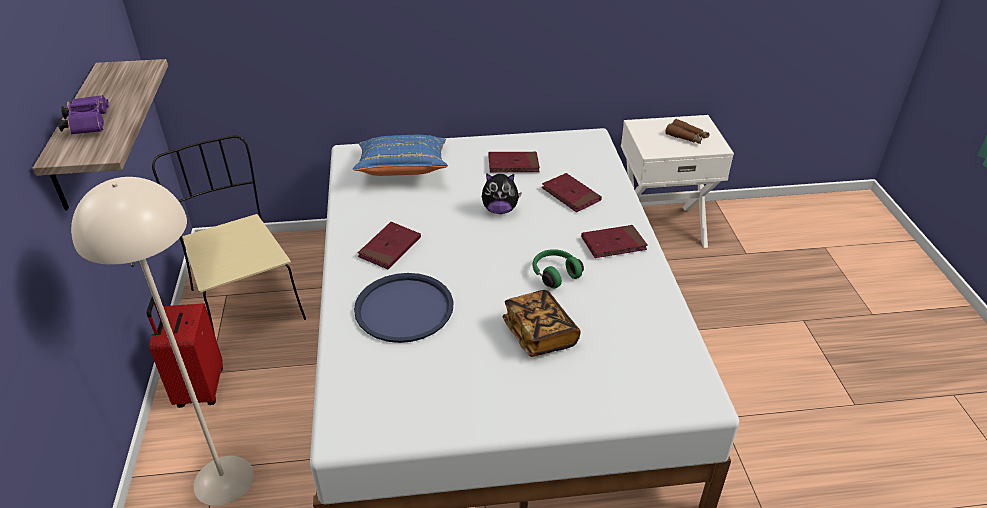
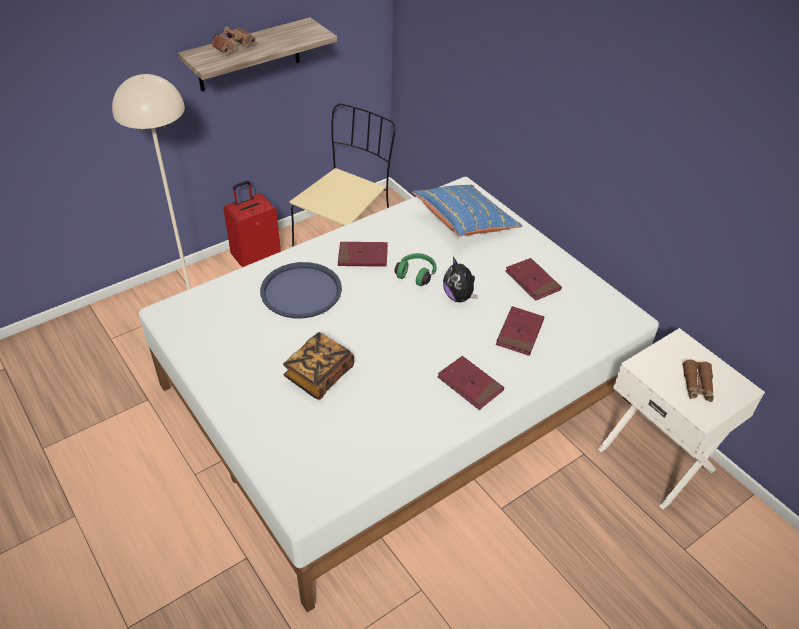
camera: 60 degrees right, 5 degrees up
purple binoculars [57,95,109,134] -> brown binoculars [212,27,256,54]
green headphones [533,249,584,288] -> green headphones moved to [394,253,437,286]

